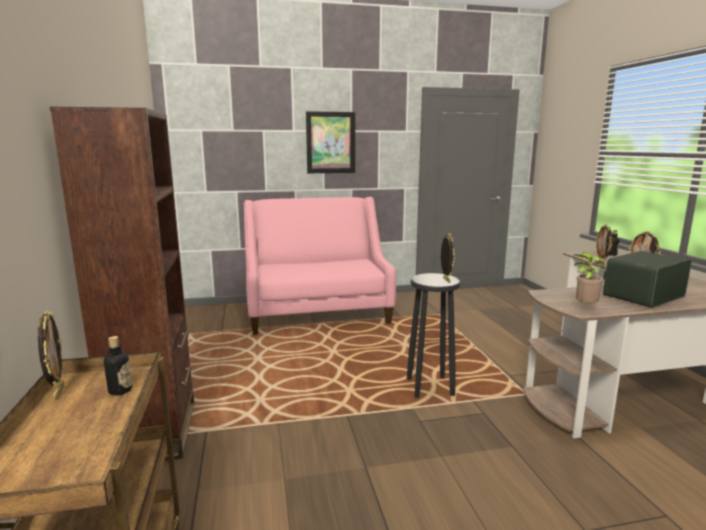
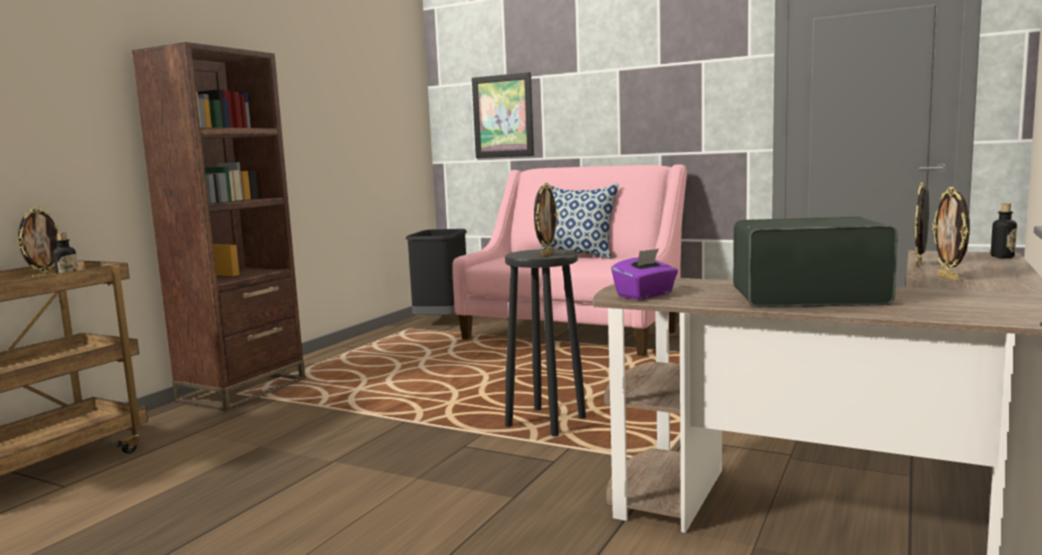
camera: 40 degrees right, 5 degrees down
picture [306,111,355,173] -> picture moved to [472,72,534,158]
potted plant [569,252,605,306] -> purple tissue box [611,248,678,300]
none -> black trash can [406,229,467,315]
none -> pillow [541,183,619,259]

